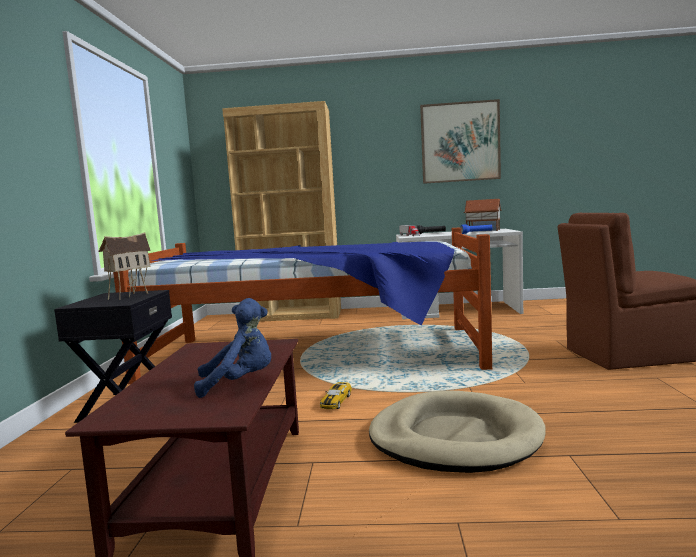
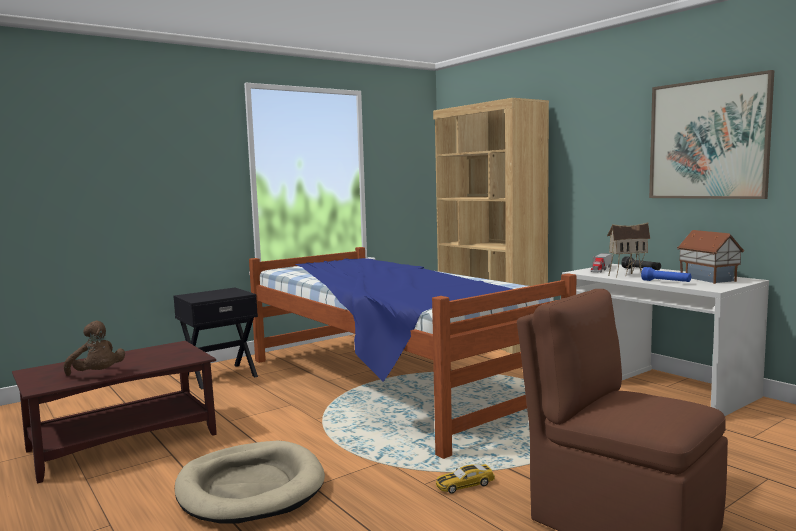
camera: 50 degrees right, 0 degrees up
toy house [98,233,151,300] -> toy house moved to [607,223,650,278]
blue plush toy [194,298,271,398] -> brown plush toy [64,321,125,376]
toy car [320,382,352,409] -> toy car moved to [436,464,495,494]

